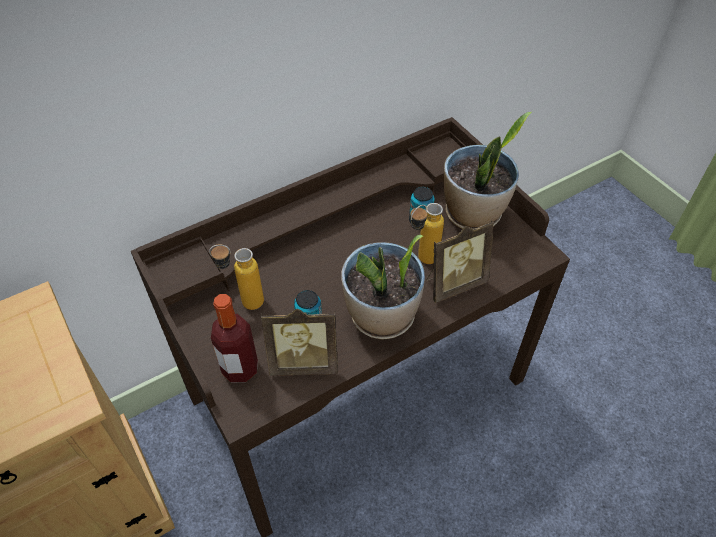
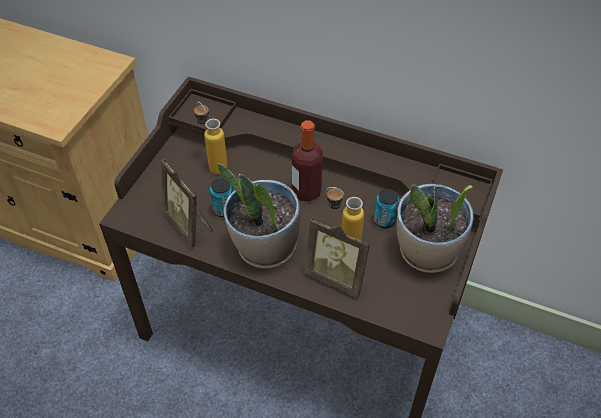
camera: 55 degrees right, 0 degrees up
bottle [211,294,258,382] -> bottle moved to [292,120,323,202]

